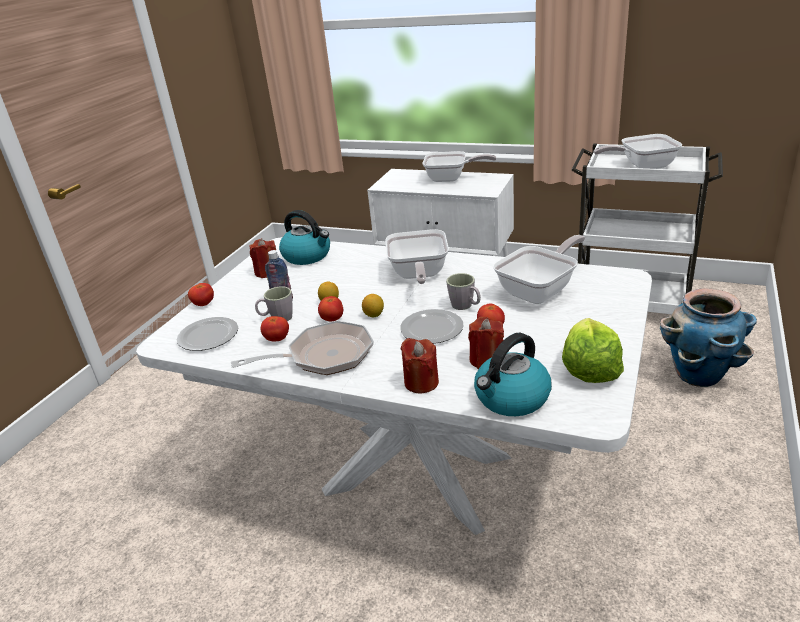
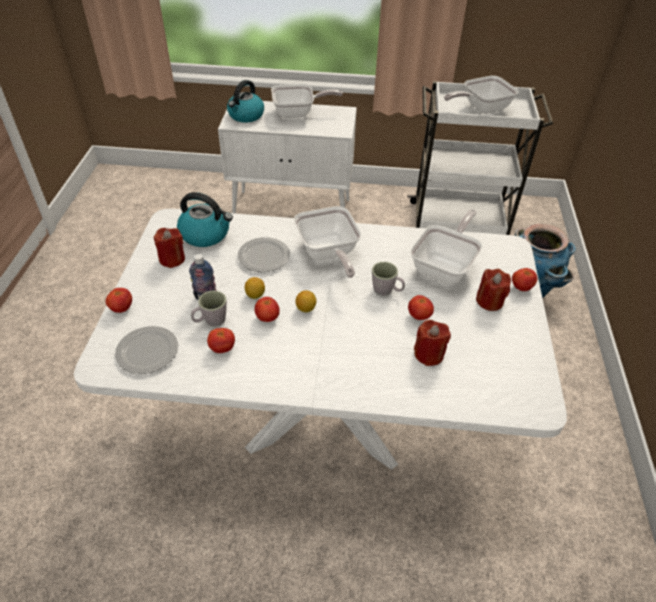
camera: 20 degrees left, 15 degrees up
frying pan [231,321,374,375] -> none
plate [400,309,464,344] -> plate moved to [237,237,290,272]
red candle [400,338,439,394] -> red candle moved to [476,268,511,311]
kettle [474,333,552,416] -> kettle moved to [227,80,264,123]
lettuce [562,318,624,383] -> none
none -> tomato [512,268,537,291]

